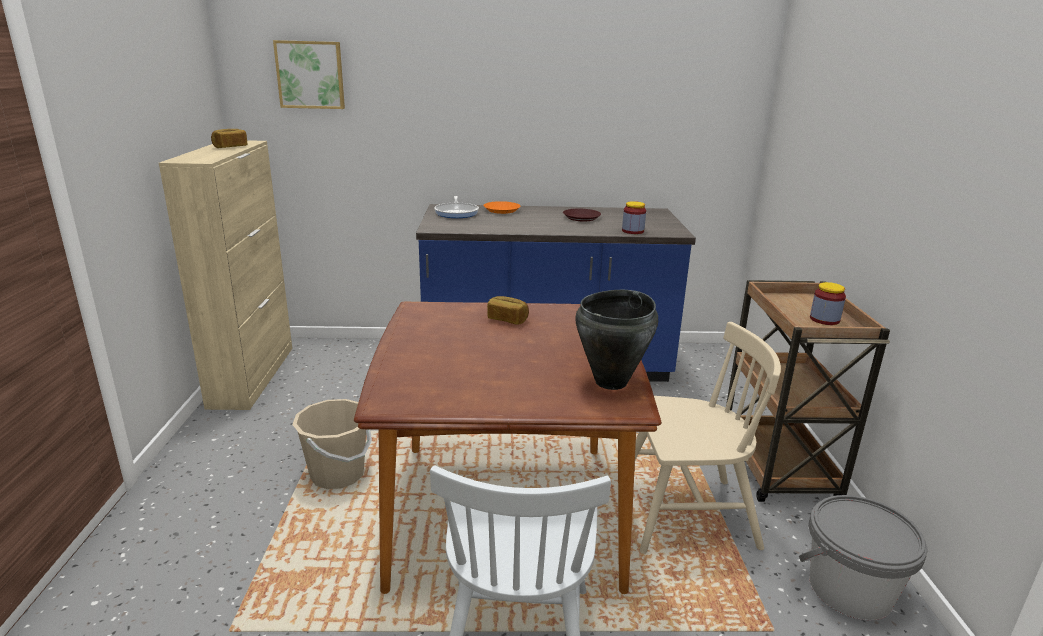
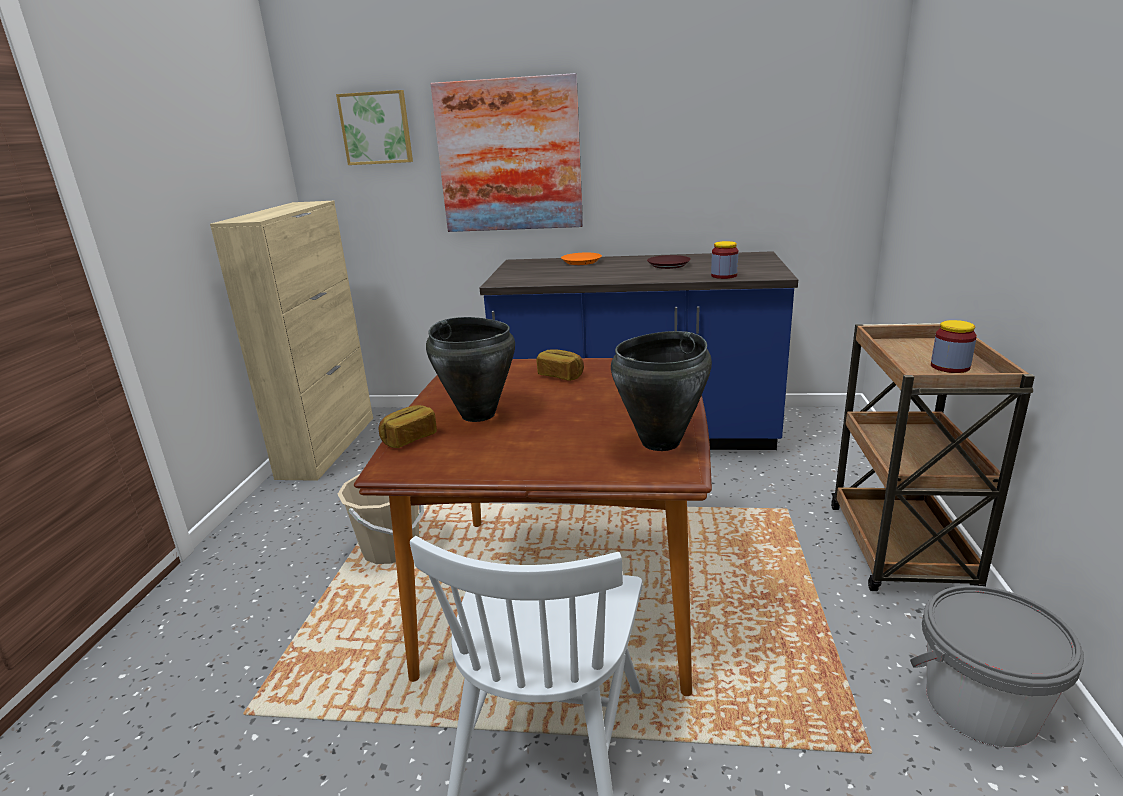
camera: 10 degrees right, 0 degrees up
bread [211,129,247,148] -> bread moved to [379,405,437,448]
frying pan [434,196,479,218] -> none
beige chair [635,322,781,554] -> none
none -> black cooking pot [426,317,515,422]
none -> picture [431,73,583,232]

